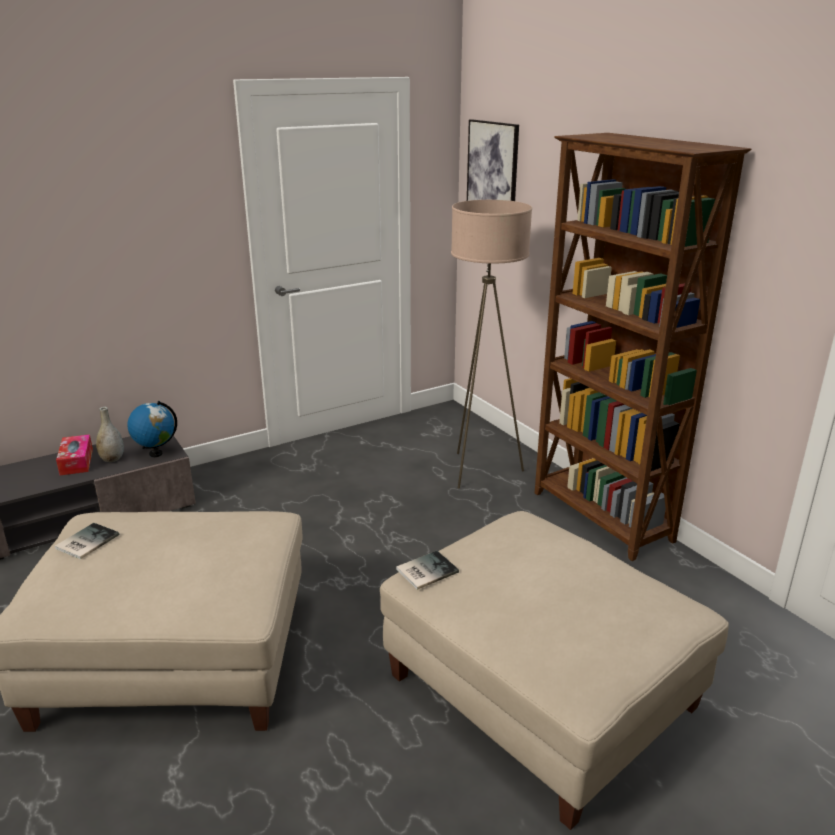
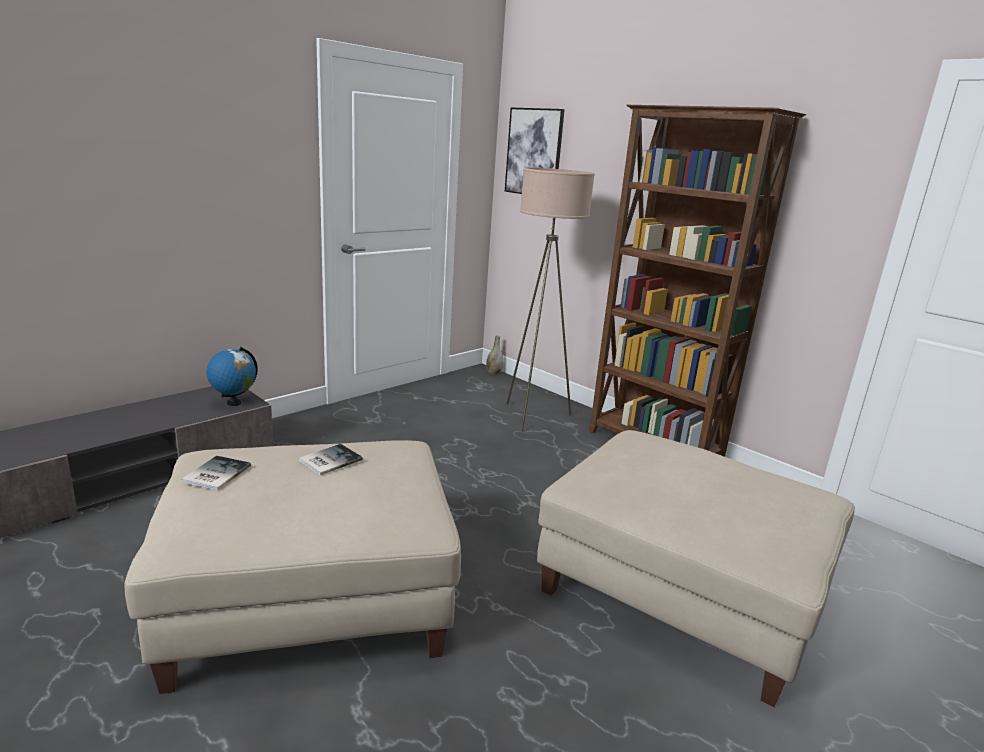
camera: 15 degrees left, 5 degrees down
tissue box [56,434,93,475] -> none
grey vase [96,407,124,462] -> grey vase moved to [486,335,504,374]
book [396,551,459,590] -> book moved to [299,444,363,475]

